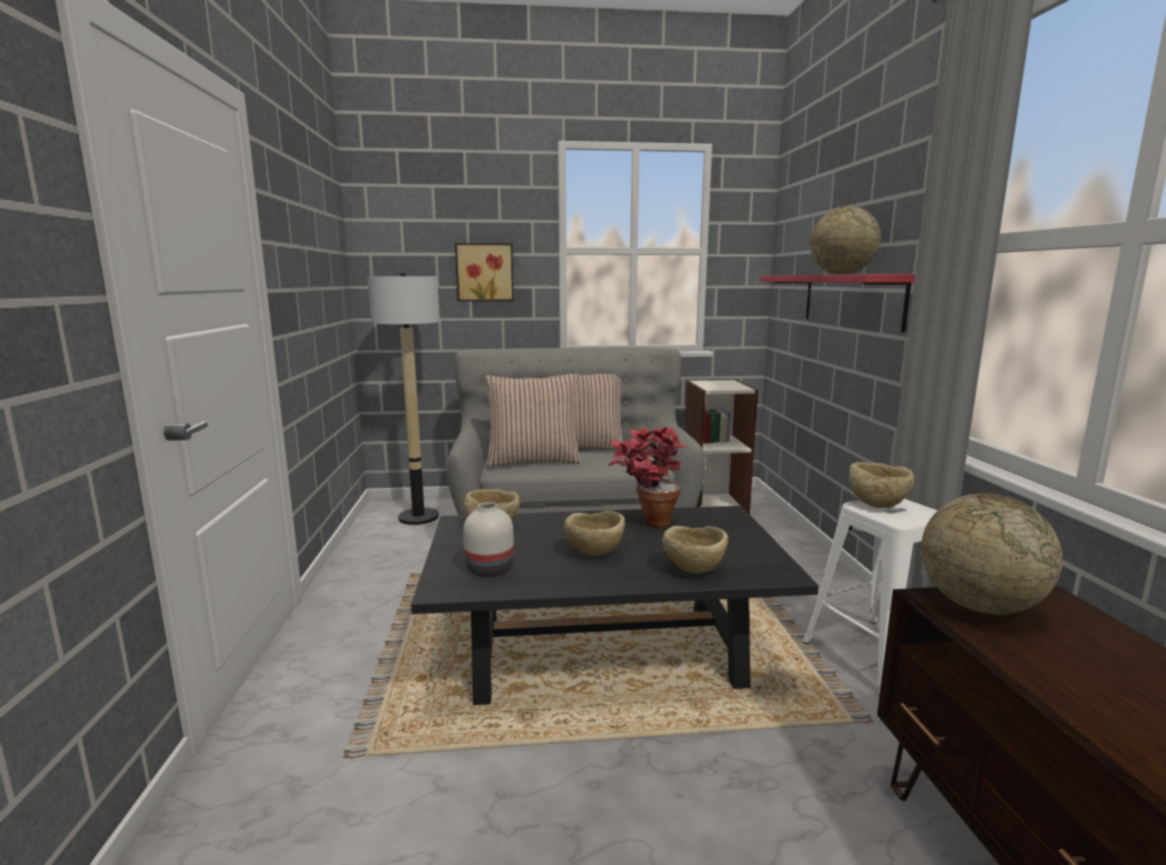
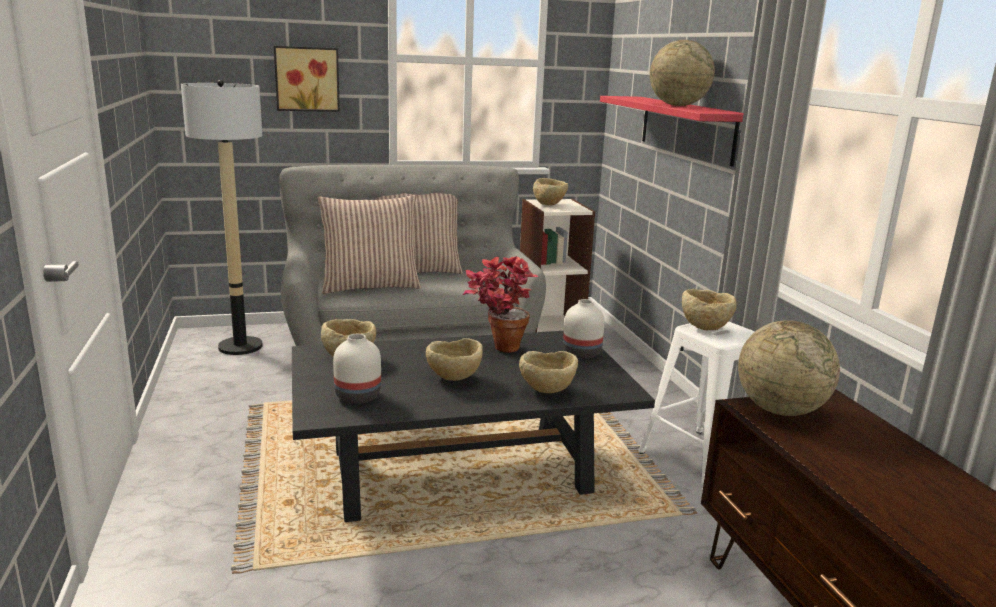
camera: 10 degrees left, 5 degrees up
none -> beige bowl [533,178,568,205]
none -> white vase [563,299,605,359]

